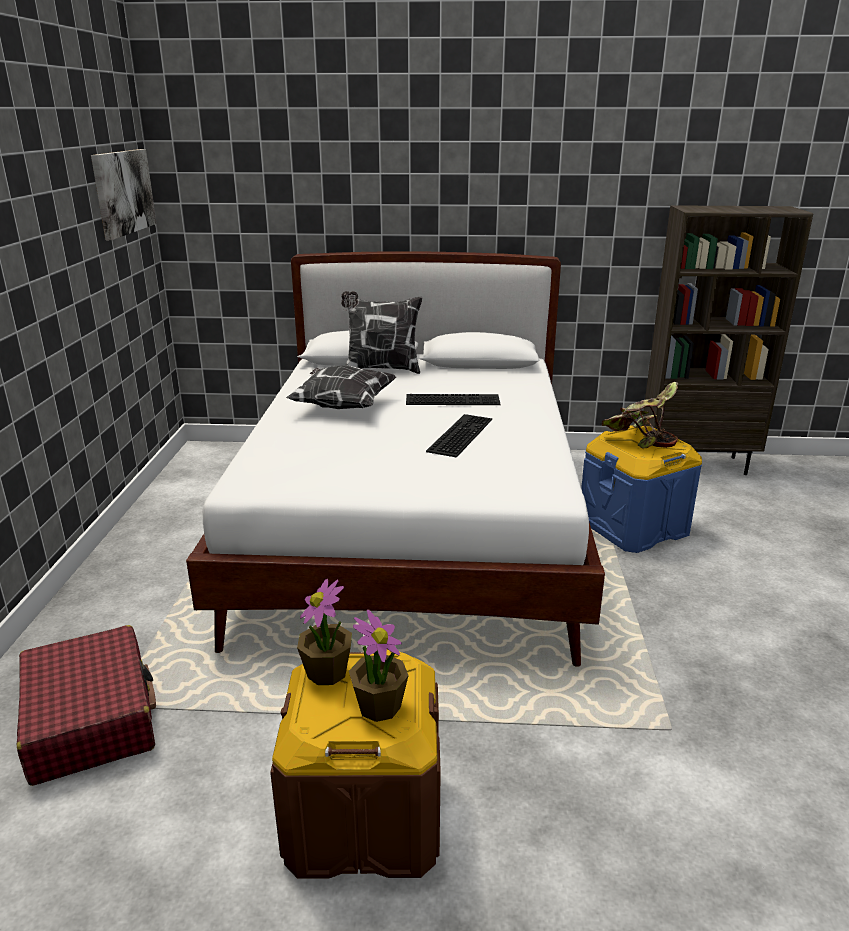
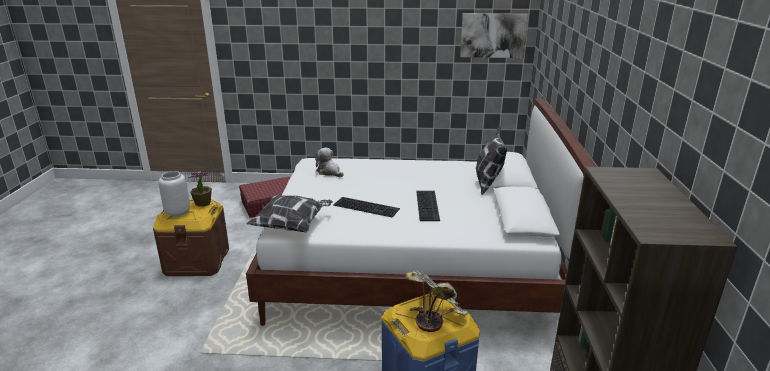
camera: 90 degrees right, 0 degrees up
pillow [286,365,396,409] -> pillow moved to [247,195,333,232]
potted plant [349,609,409,722] -> grey vase [158,171,190,217]
none -> plush toy [315,148,343,177]

